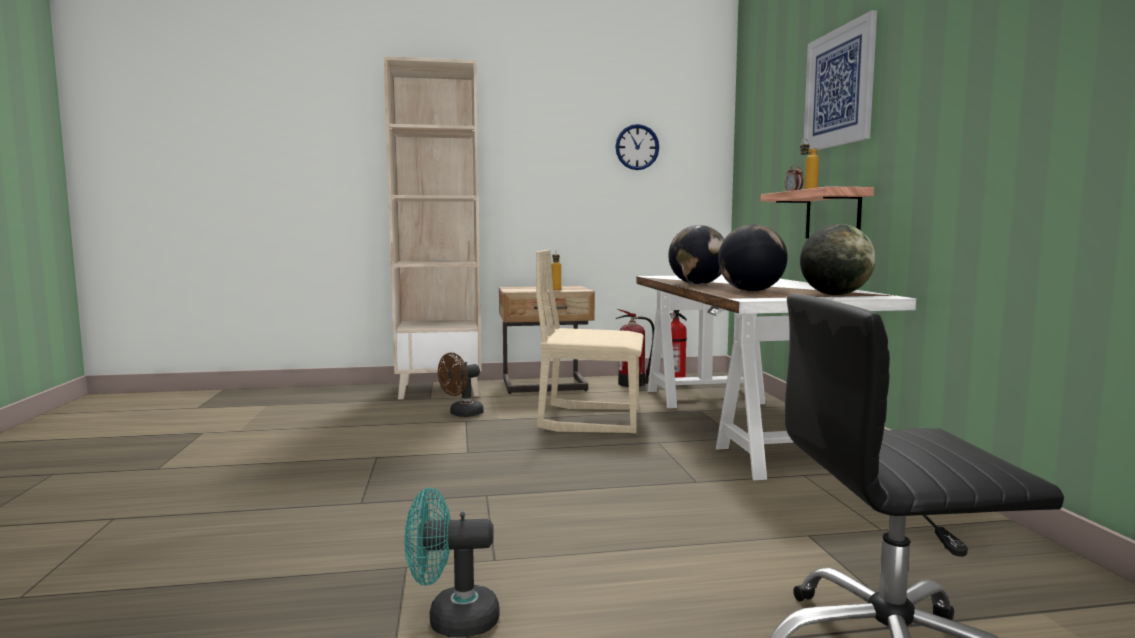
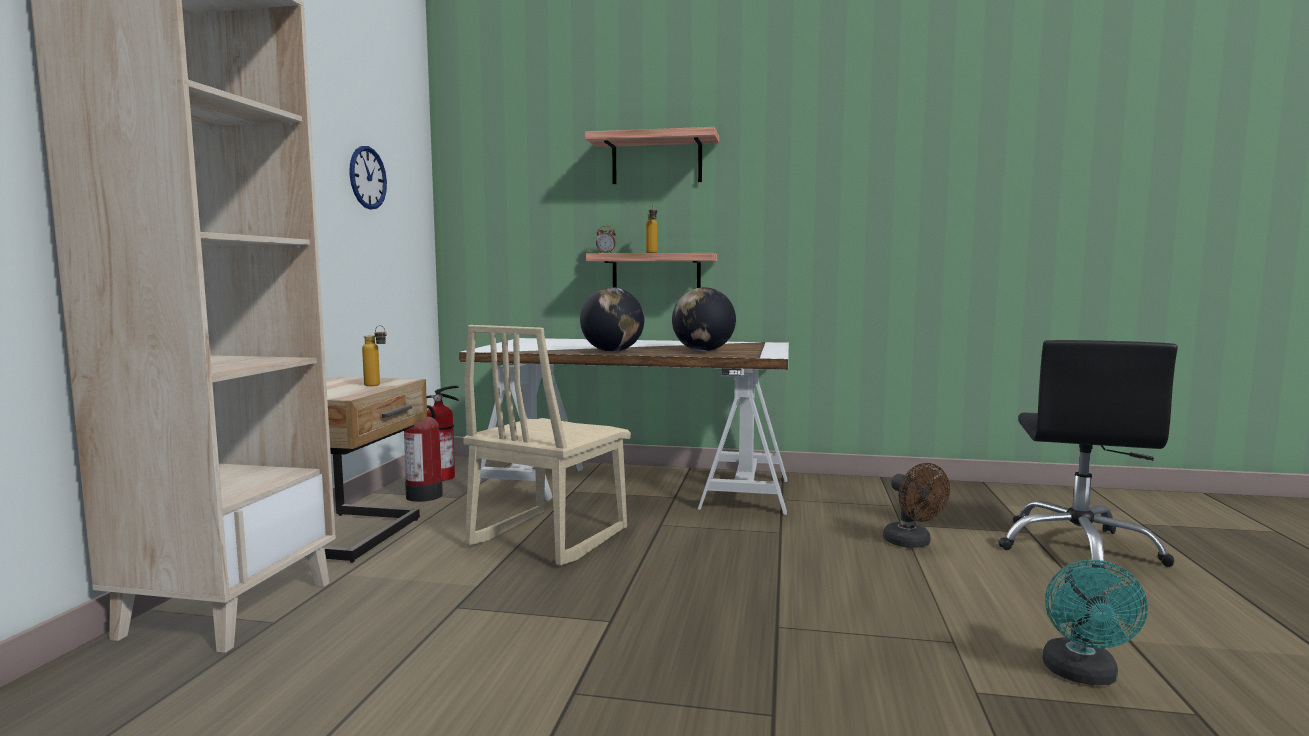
camera: 70 degrees left, 0 degrees up
brown fan [438,353,484,417] -> brown fan moved to [883,463,950,548]
globe [800,224,875,295] -> none
picture [803,10,877,152] -> shelf [585,127,719,184]

